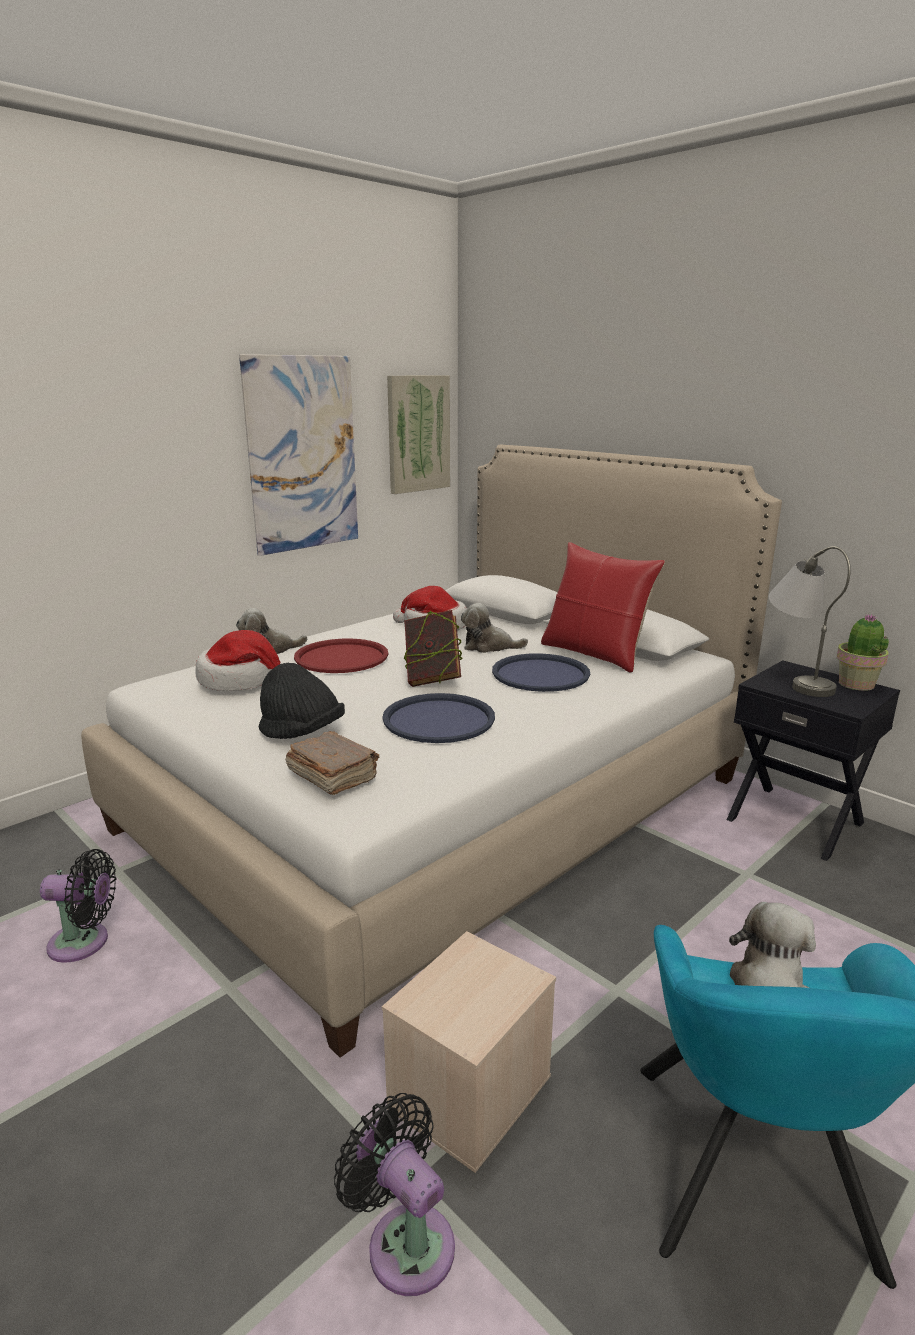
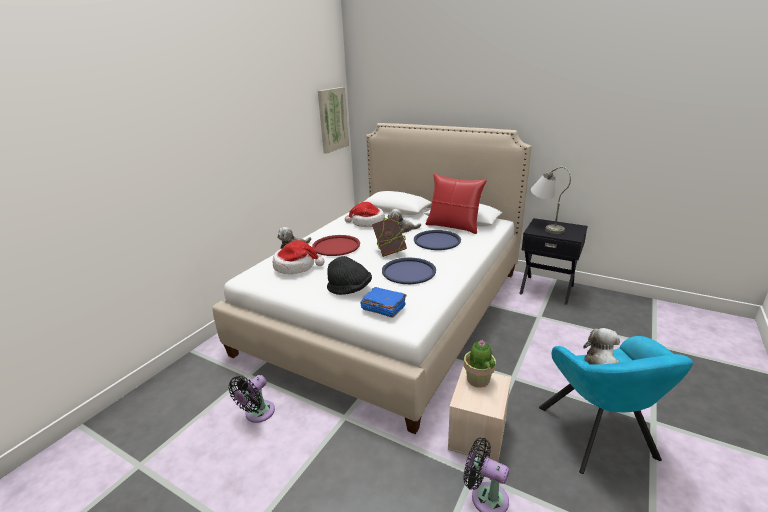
camera: 15 degrees left, 5 degrees up
black fan [40,849,116,963] -> black fan turned 135 degrees clockwise [228,375,275,423]
picture [239,354,358,556] -> none
brown book [285,731,379,795] -> blue book [361,287,407,318]
potted plant [837,614,889,691] -> potted plant moved to [464,339,496,388]

